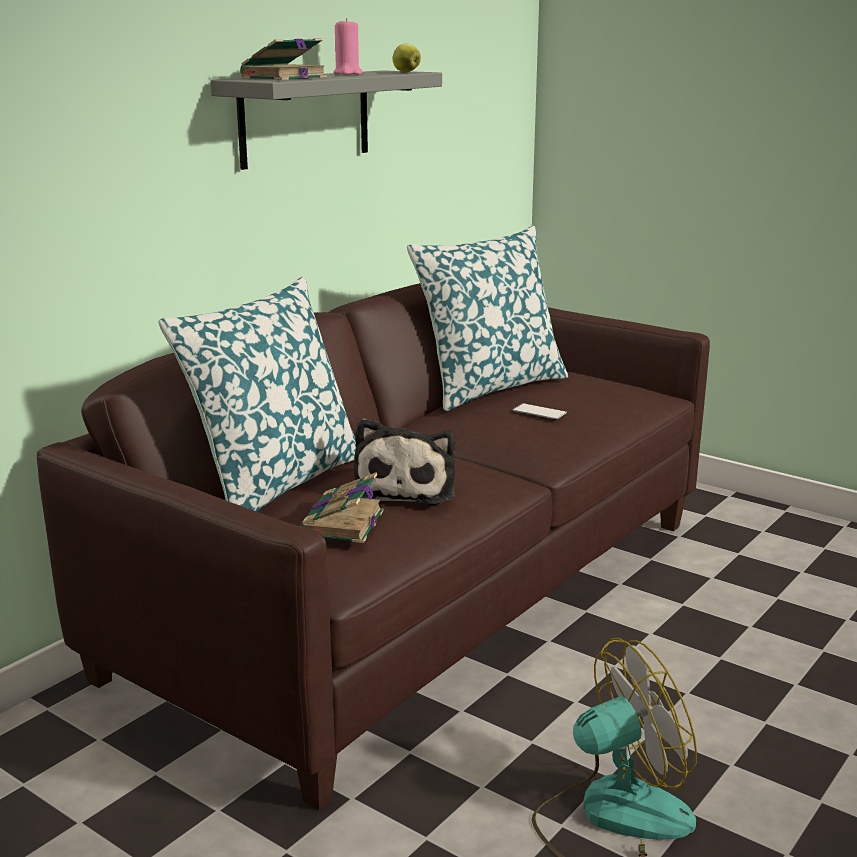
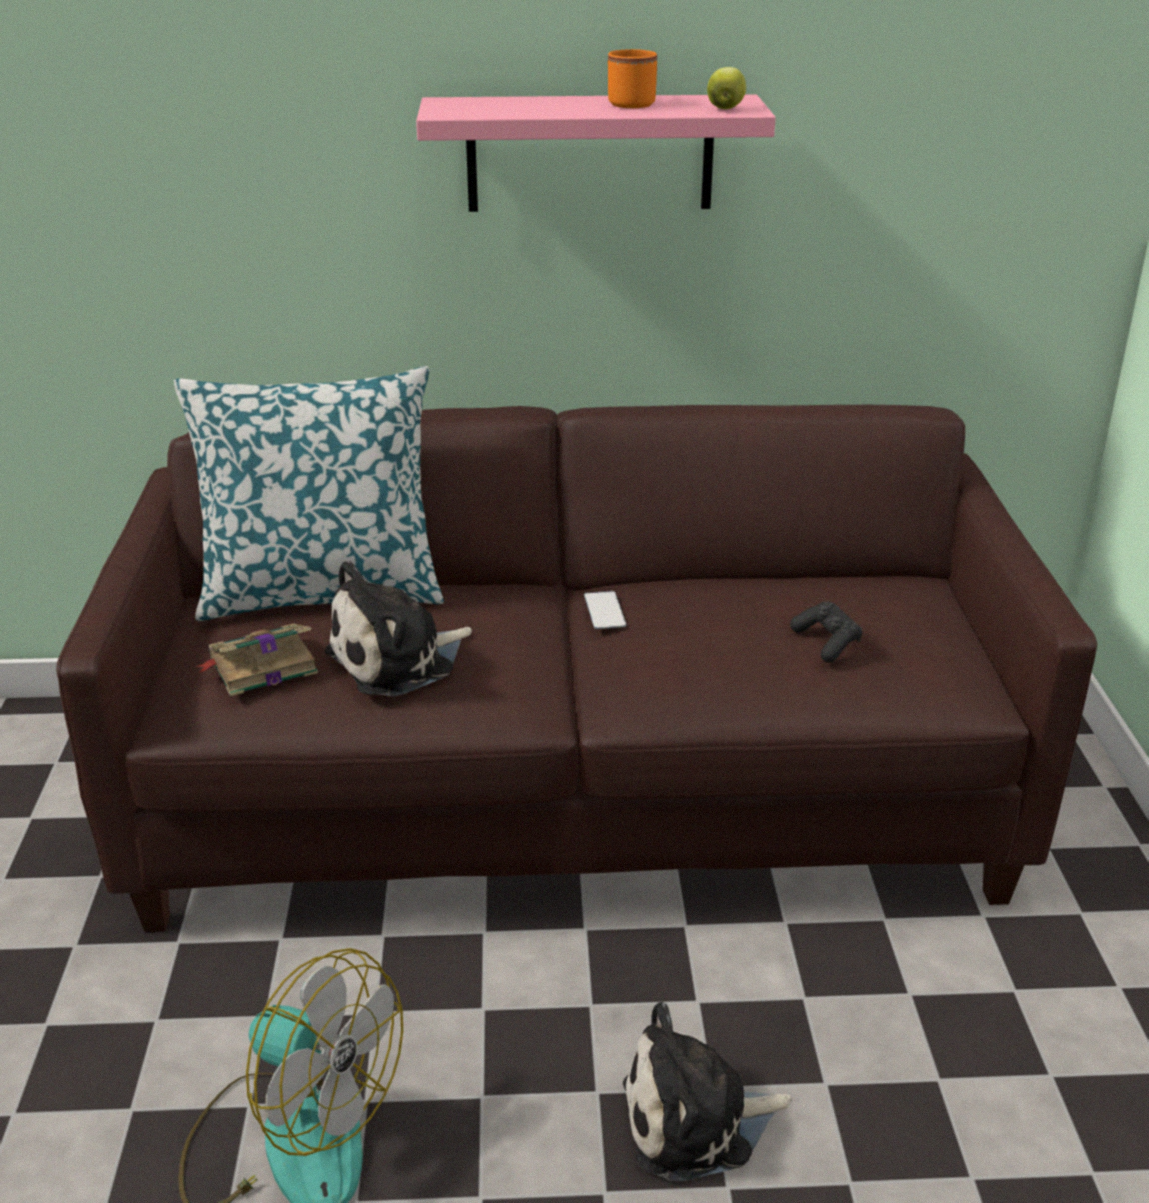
camera: 50 degrees right, 10 degrees up
grey shelf [210,70,442,170] -> pink shelf [416,94,776,212]
book [240,38,327,80] -> none
pink candle [333,18,363,74] -> orange mug [608,49,657,108]
pillow [407,226,568,411] -> none
phone [512,403,567,419] -> phone moved to [584,591,627,629]
none -> plush toy [623,1002,792,1181]
none -> black game controller [790,601,862,663]

